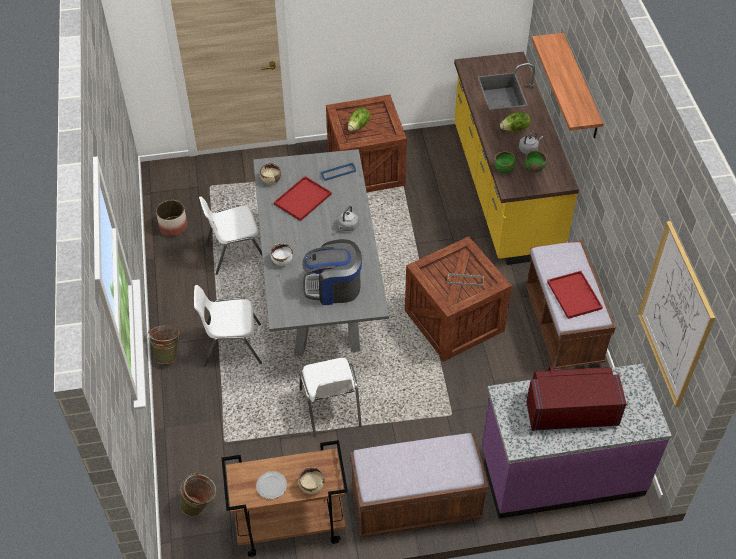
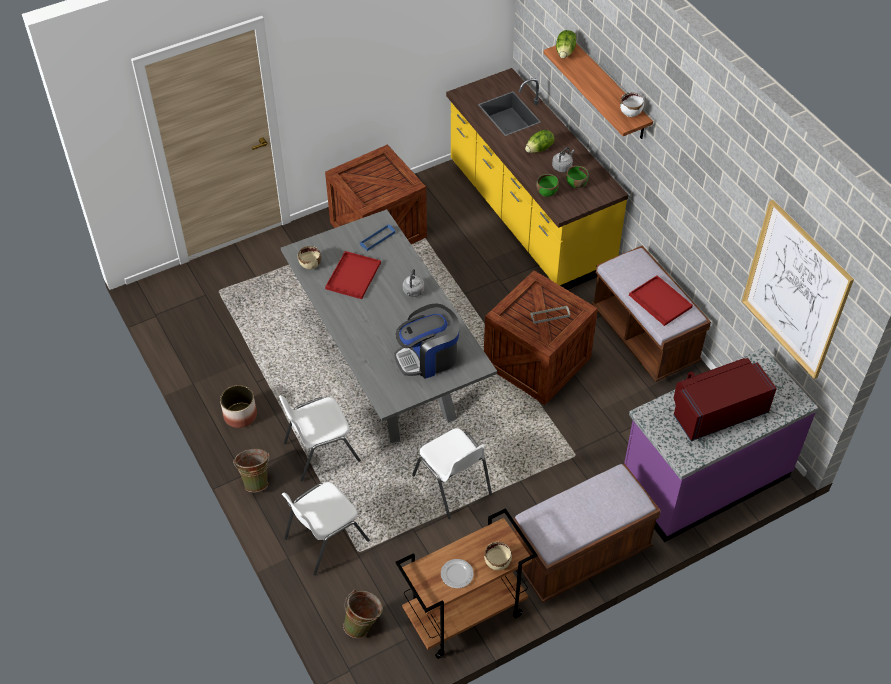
camera: 20 degrees left, 0 degrees up
planter [156,200,188,236] -> planter moved to [220,385,257,428]
white chair [199,196,262,275] -> white chair moved to [282,482,370,576]
white bowl [271,243,293,266] -> white bowl moved to [620,93,644,117]
lettuce [348,108,370,131] -> lettuce moved to [556,30,576,58]

